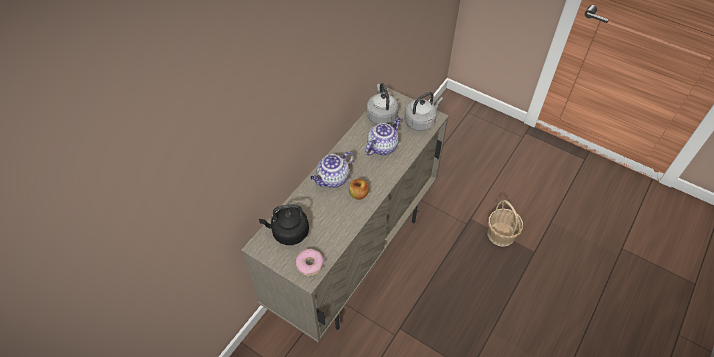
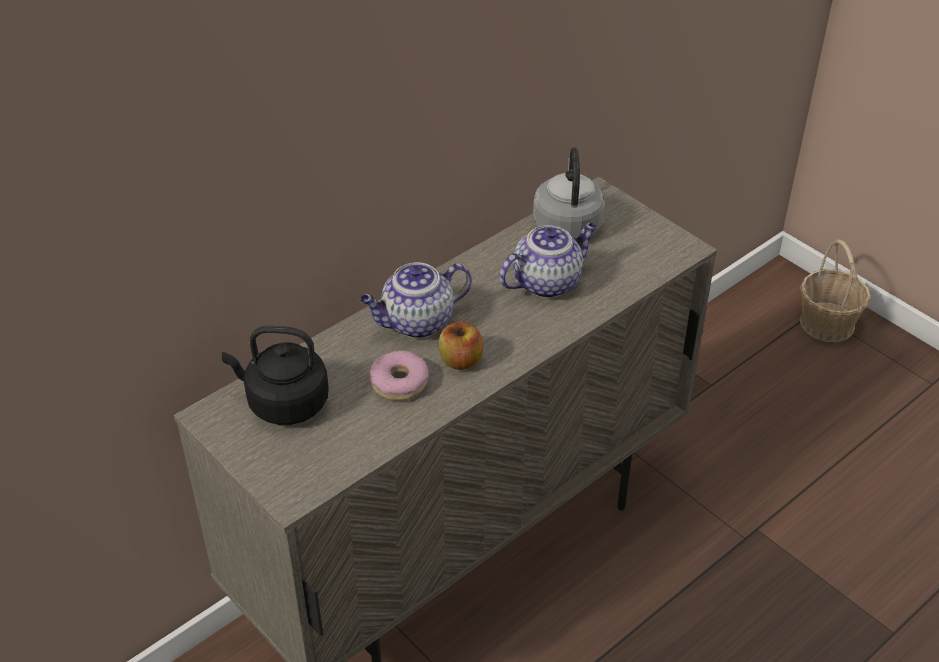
camera: 15 degrees right, 10 degrees down
donut [296,249,324,276] -> donut moved to [370,350,429,400]
grey kettle [404,92,443,131] -> none
basket [488,200,523,247] -> basket moved to [800,239,871,342]

